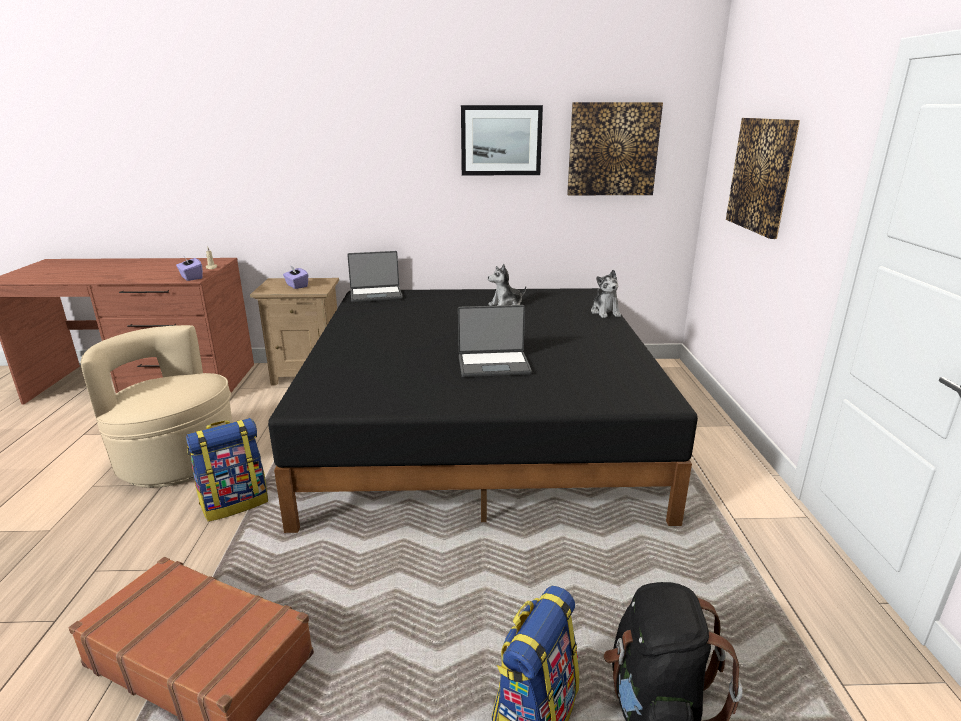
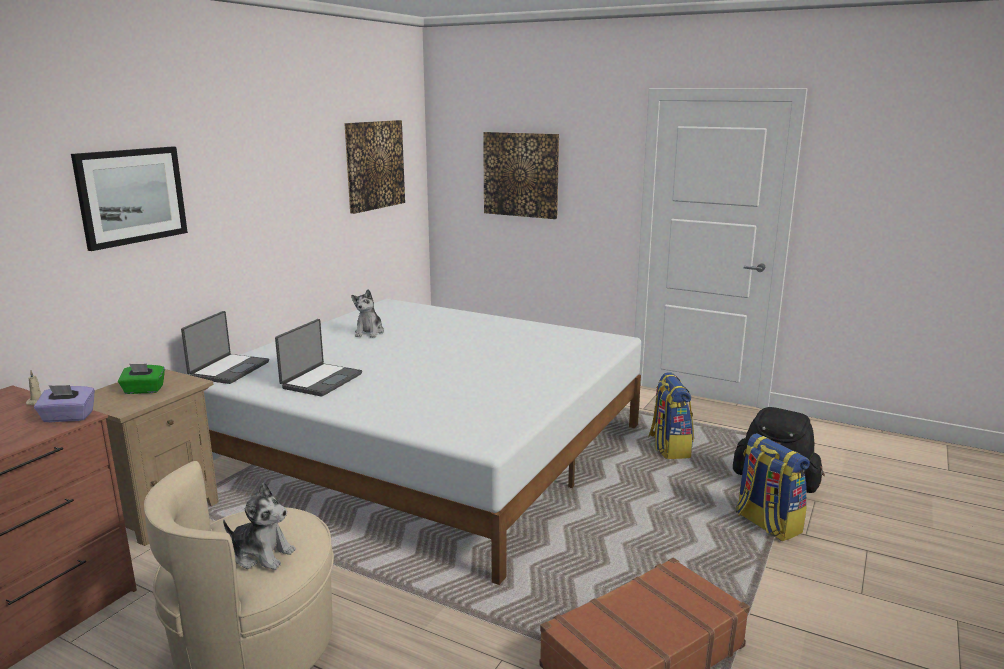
camera: 60 degrees left, 5 degrees down
backpack [186,418,268,522] -> backpack moved to [649,372,694,459]
black bed [268,288,698,533] -> white bed [188,299,641,585]
purple tissue box [283,265,308,289] -> green tissue box [118,364,165,394]
laptop [458,305,532,377] -> laptop moved to [275,319,362,396]
picture [461,105,543,175] -> picture moved to [71,146,188,251]
plush toy [591,270,621,318] -> plush toy moved to [223,482,296,570]

